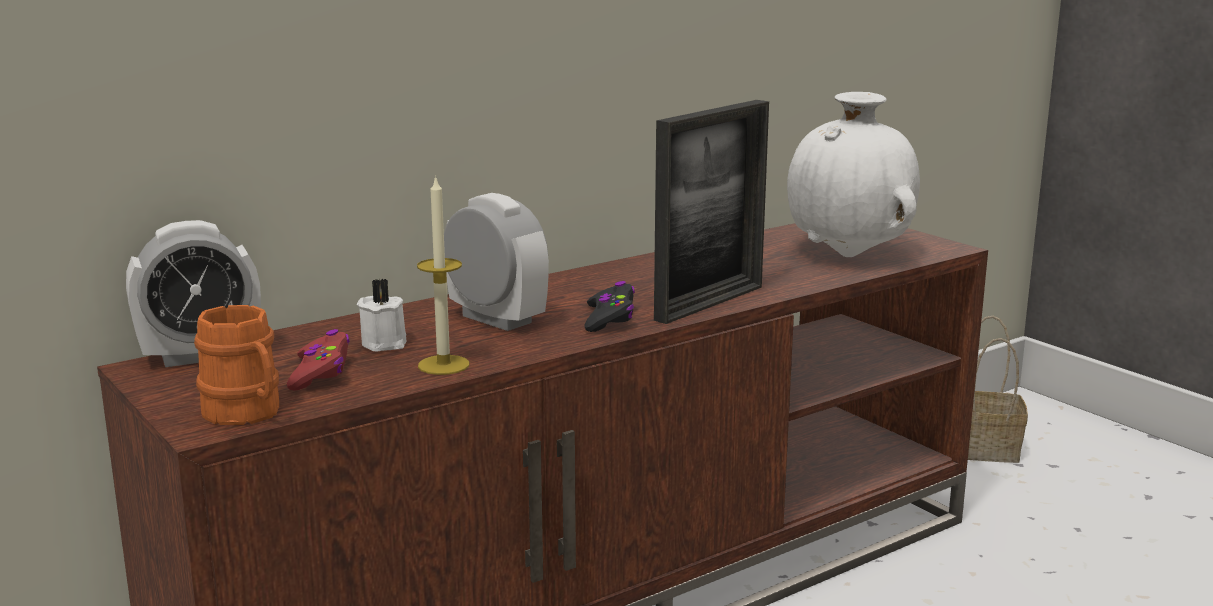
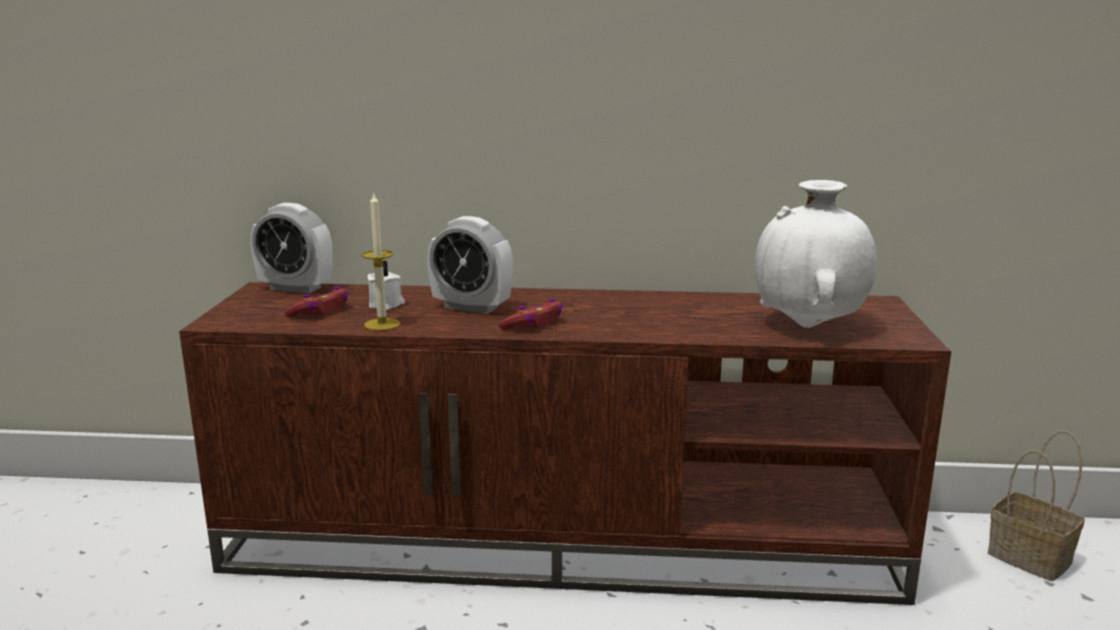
camera: 40 degrees right, 0 degrees up
orange mug [194,305,279,425] -> none
alarm clock [444,193,549,331] -> alarm clock turned 120 degrees clockwise [427,216,513,314]
black game controller [584,281,635,332] -> red game controller [499,299,563,329]
picture frame [654,100,769,324] -> none

